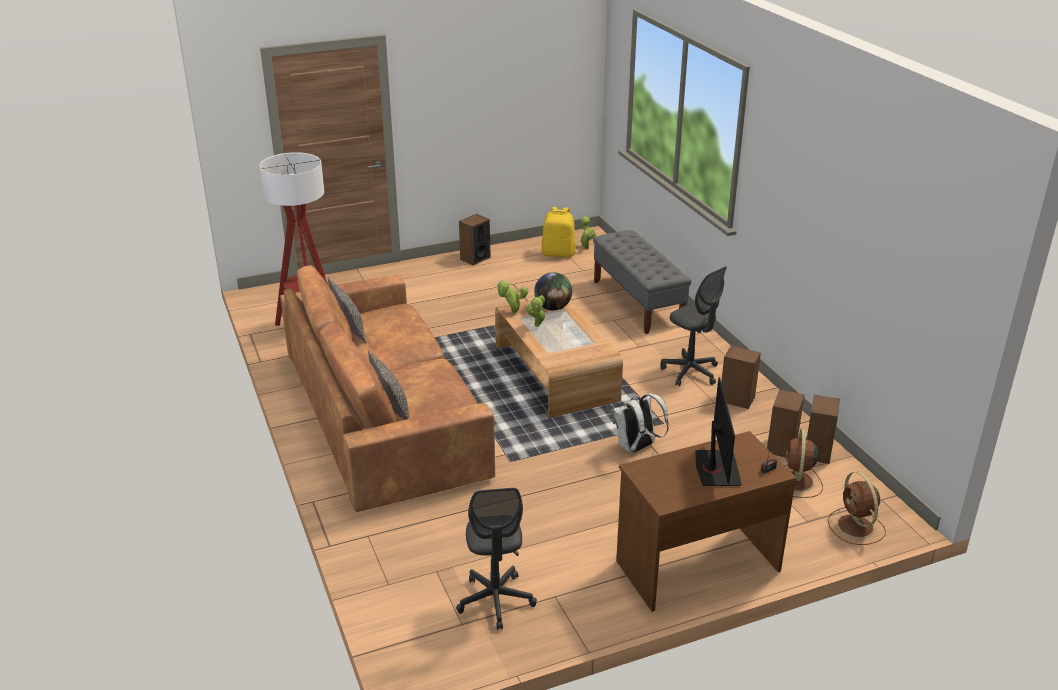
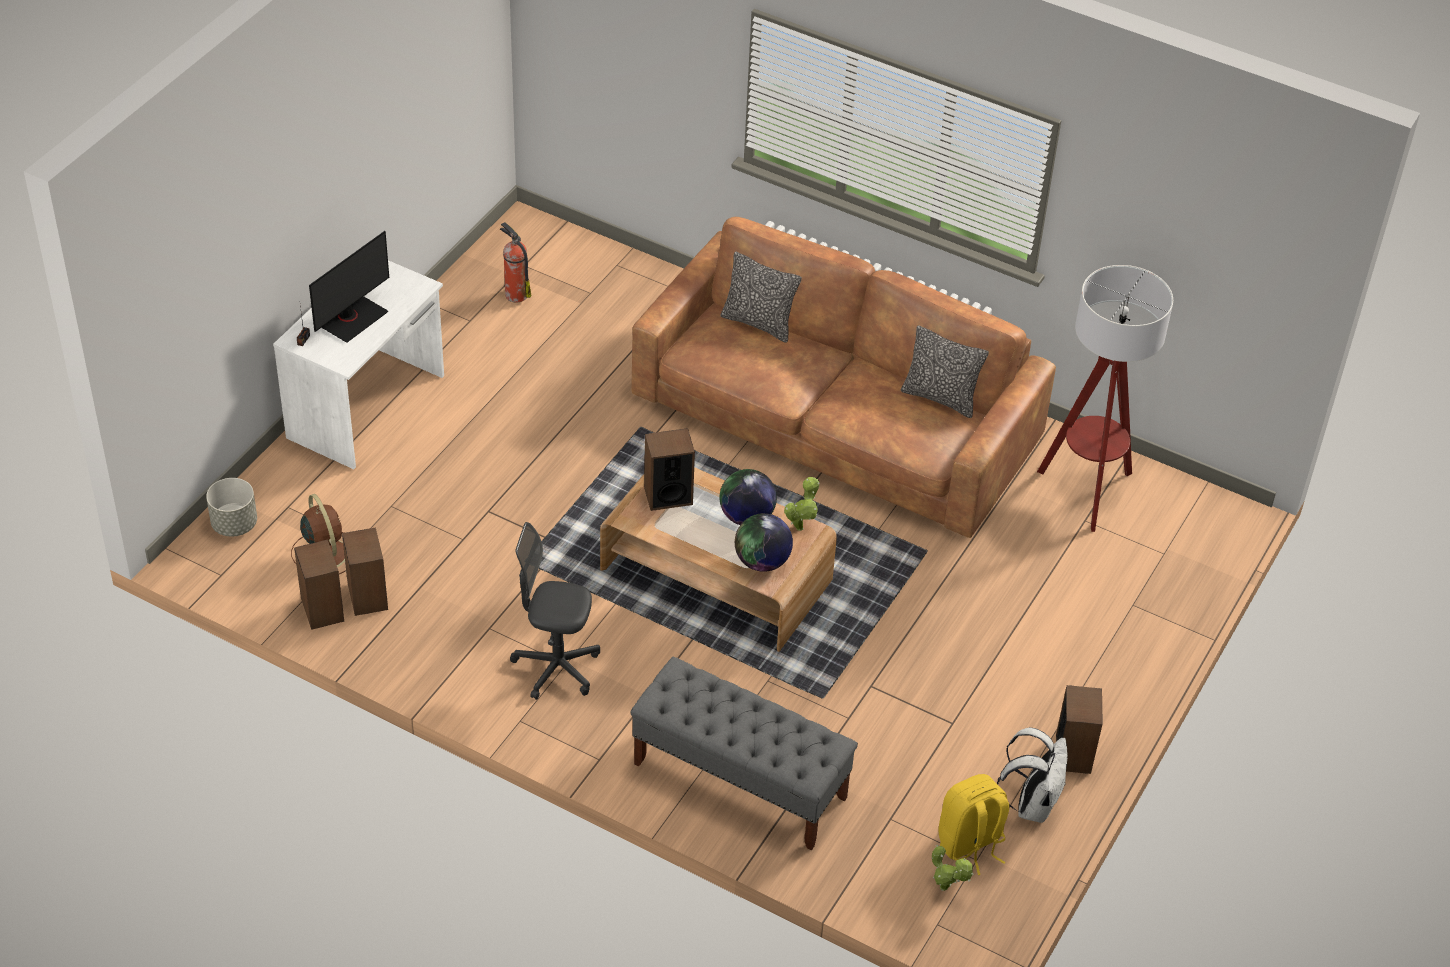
camera: 140 degrees right, 15 degrees up
grey office chair [456,488,537,630] -> fire extinguisher [500,222,531,302]
potted plant [526,295,546,327] -> globe [719,469,777,525]
white backpack [612,393,669,453] -> white backpack moved to [997,727,1068,823]
brown desk [616,431,796,612] -> white desk [273,260,444,469]
monitor [695,377,742,486] -> monitor turned 105 degrees counterclockwise [309,231,389,343]
speaker [721,346,761,409] -> speaker moved to [644,428,695,511]
brown fan [828,471,886,545] -> grey planter [206,478,257,536]

